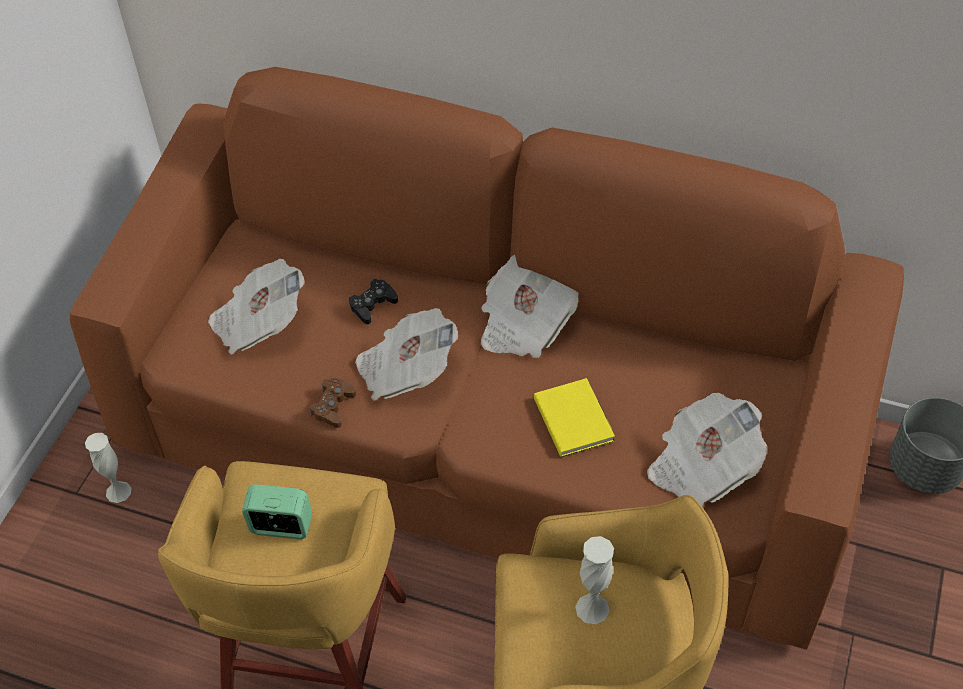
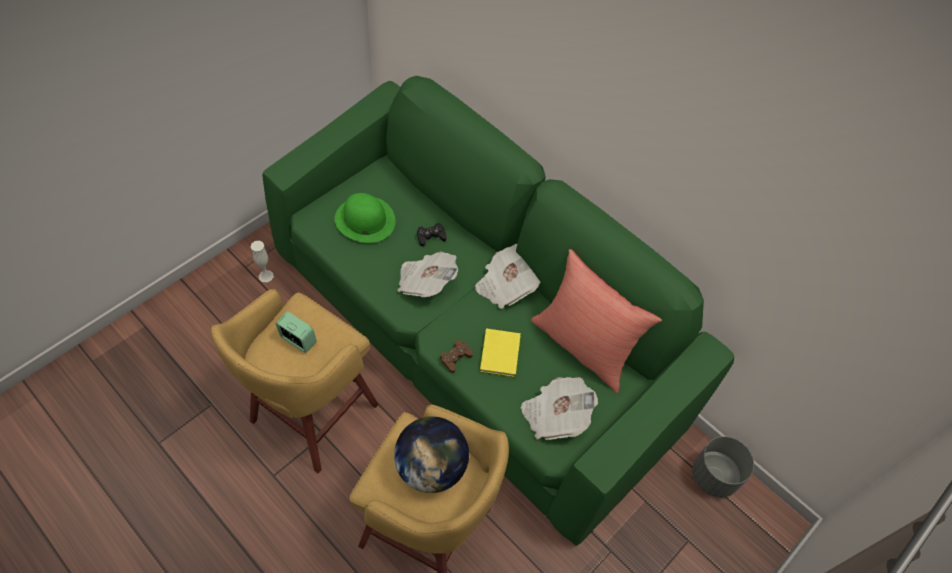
camera: 20 degrees right, 5 degrees up
brown sofa [70,67,904,650] -> green sofa [262,76,734,546]
newspaper [208,259,305,355] -> green hat [335,193,395,243]
brown game controller [310,378,356,428] -> brown game controller moved to [440,340,473,373]
white vase [575,536,614,624] -> globe [394,416,469,493]
none -> red pillow [531,249,662,393]

